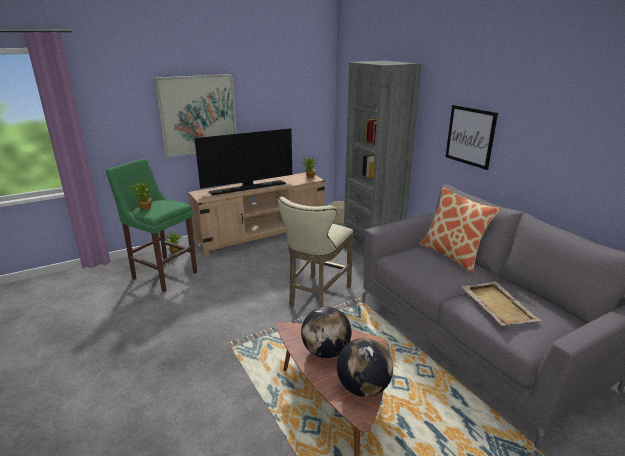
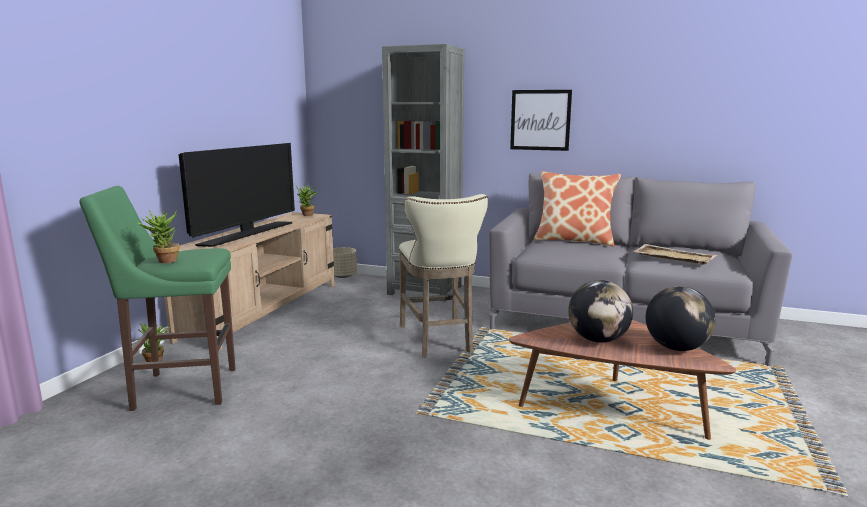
camera: 40 degrees left, 10 degrees down
picture [154,74,237,158] -> none

